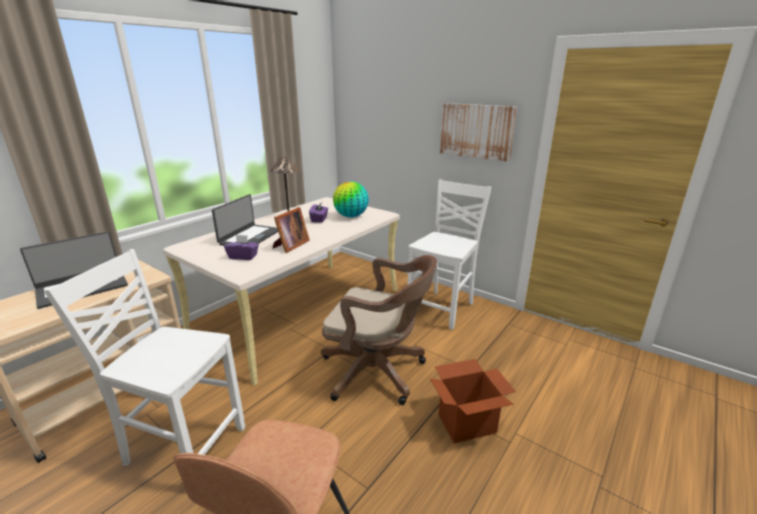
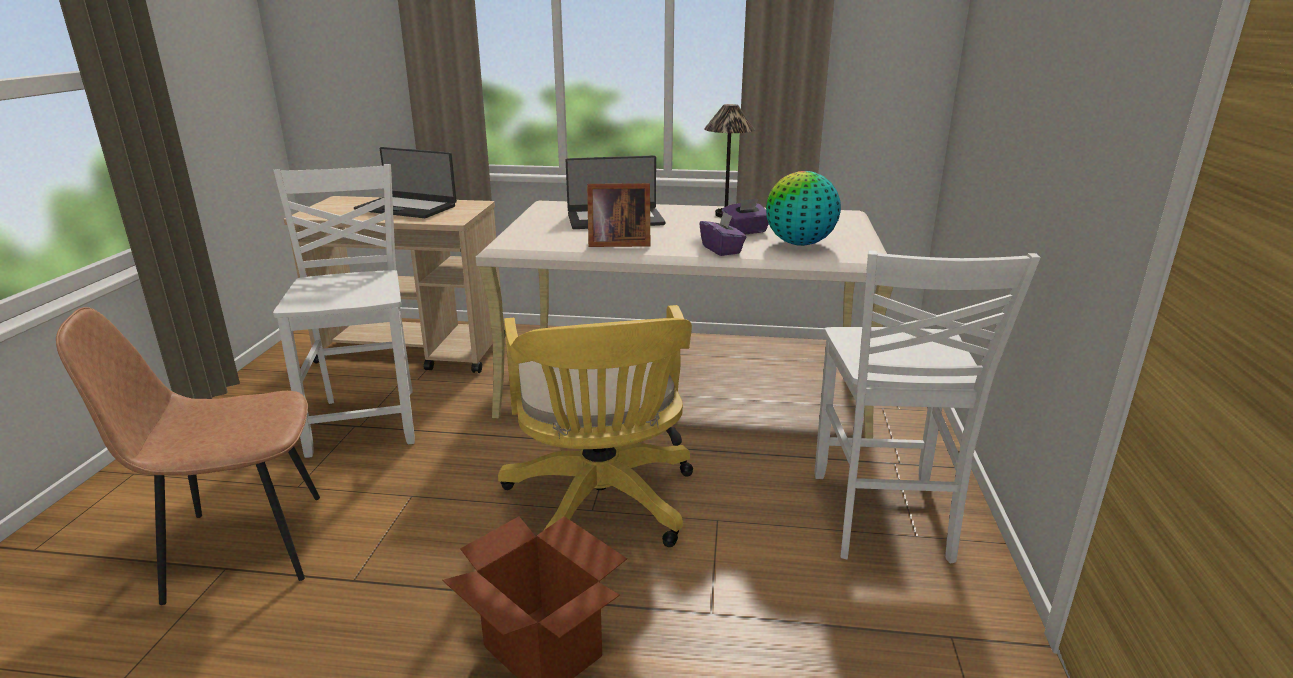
camera: 60 degrees right, 0 degrees up
purple tissue box [224,235,259,260] -> purple tissue box moved to [699,212,746,256]
brown office chair [321,255,437,405] -> yellow office chair [498,305,693,547]
white chair [407,179,492,330] -> white chair turned 90 degrees clockwise [815,250,1040,563]
picture [440,103,517,162] -> none

